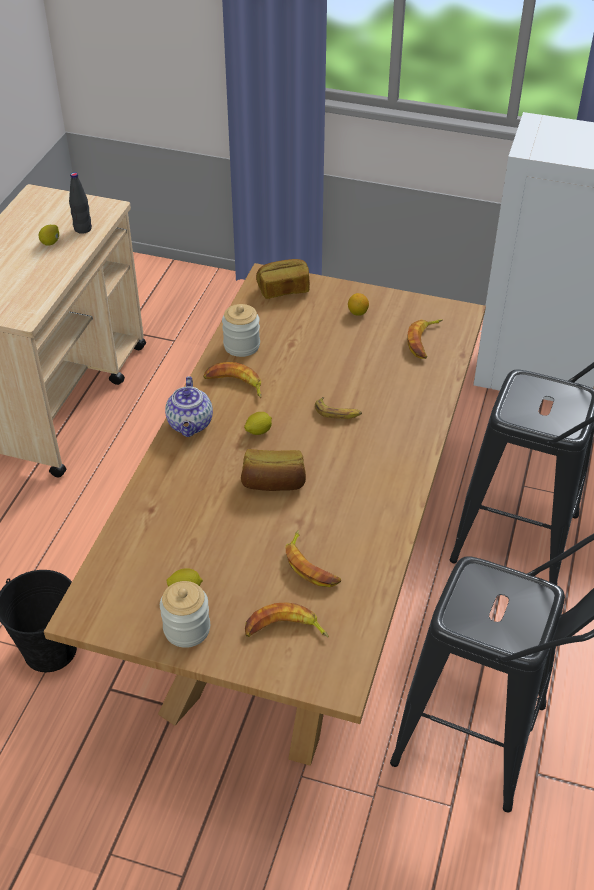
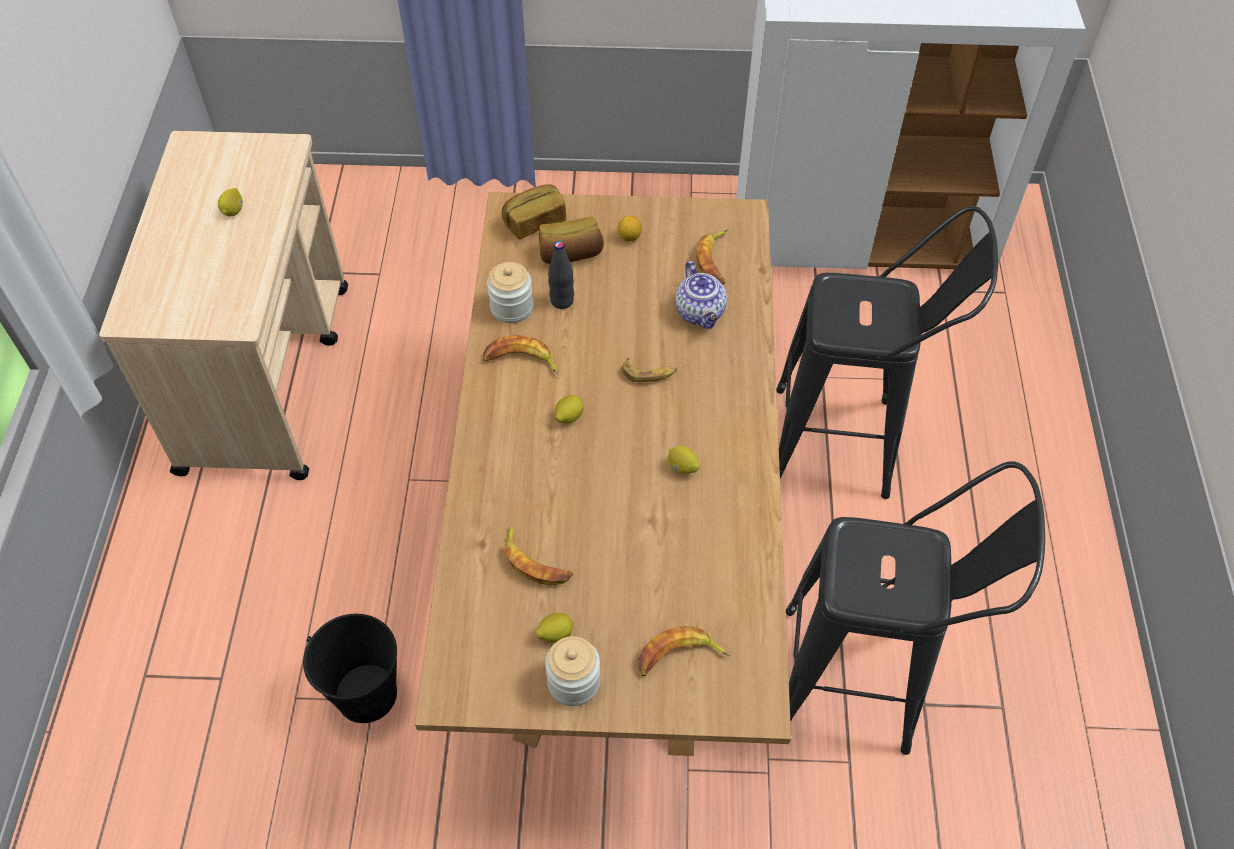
camera: 15 degrees left, 10 degrees up
black bottle [69,172,92,234] -> black bottle moved to [548,241,574,309]
teapot [165,376,213,437] -> teapot moved to [675,261,727,329]
bread [241,449,306,491] -> bread moved to [539,216,604,264]
banana [285,530,341,587] -> banana moved to [503,523,573,585]
none -> lemon [667,446,700,474]

